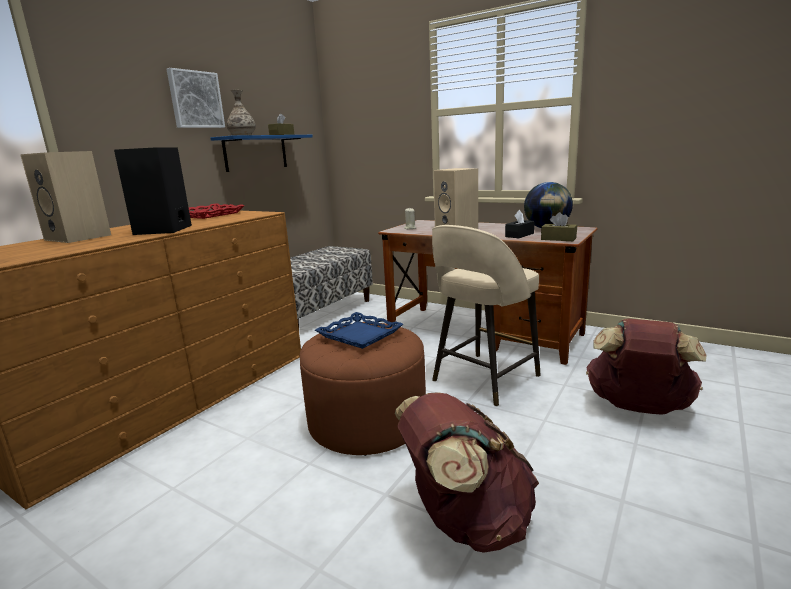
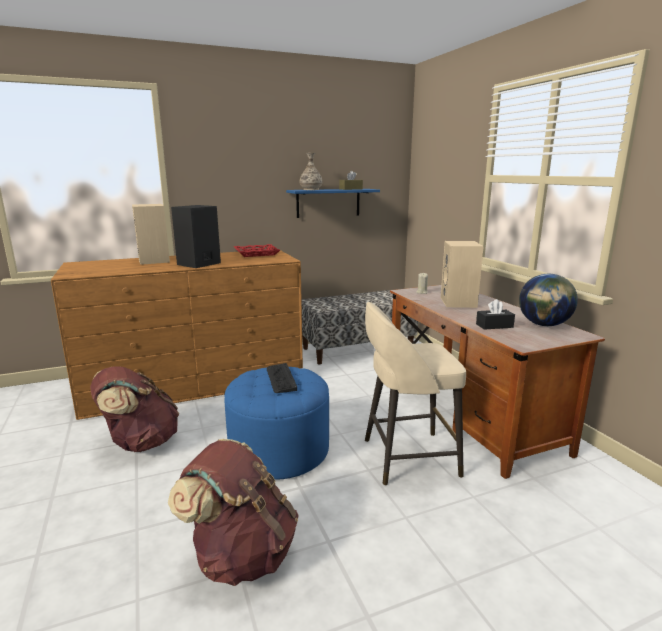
camera: 35 degrees right, 0 degrees up
picture [167,68,225,128] -> none
brown ottoman [300,322,426,456] -> blue ottoman [225,367,329,480]
blue tray [315,312,403,349] -> keyboard [267,363,297,393]
brown tissue box [541,212,577,241] -> none
brown backpack [586,318,706,415] -> brown backpack moved to [90,366,179,452]

